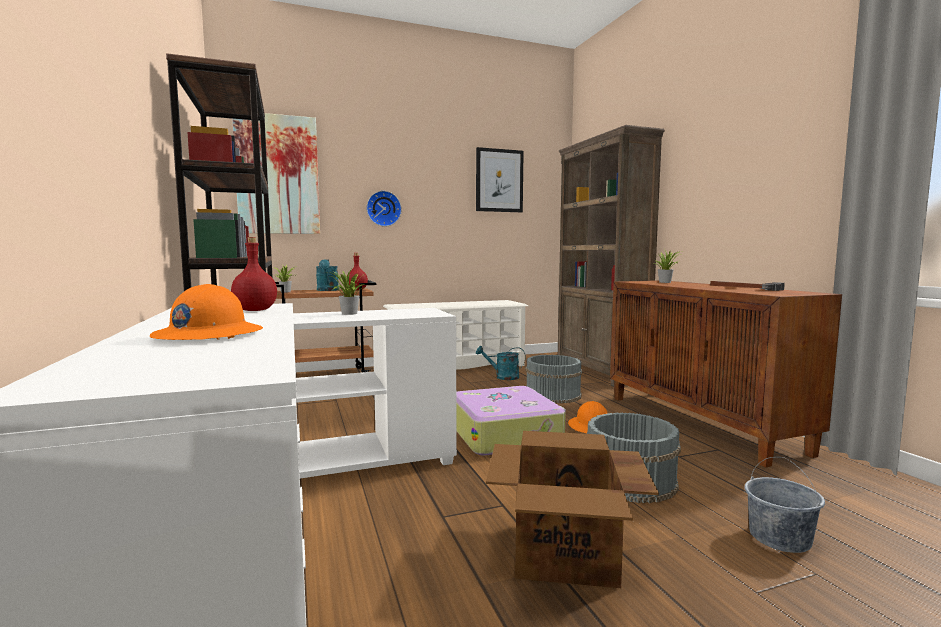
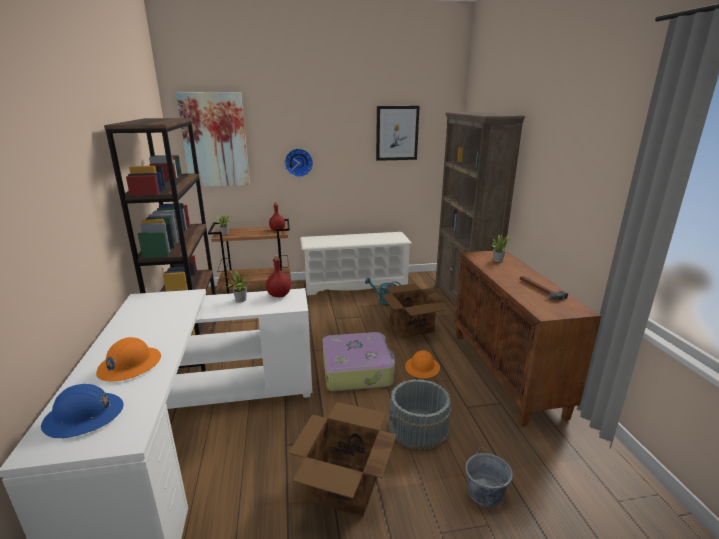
camera: 10 degrees right, 15 degrees up
red bottle [231,237,277,311] -> red bottle moved to [266,255,291,297]
turquoise watering can [316,259,339,291] -> none
grey bucket [525,355,582,403] -> cardboard box [382,283,446,338]
none -> blue hard hat [41,384,124,438]

